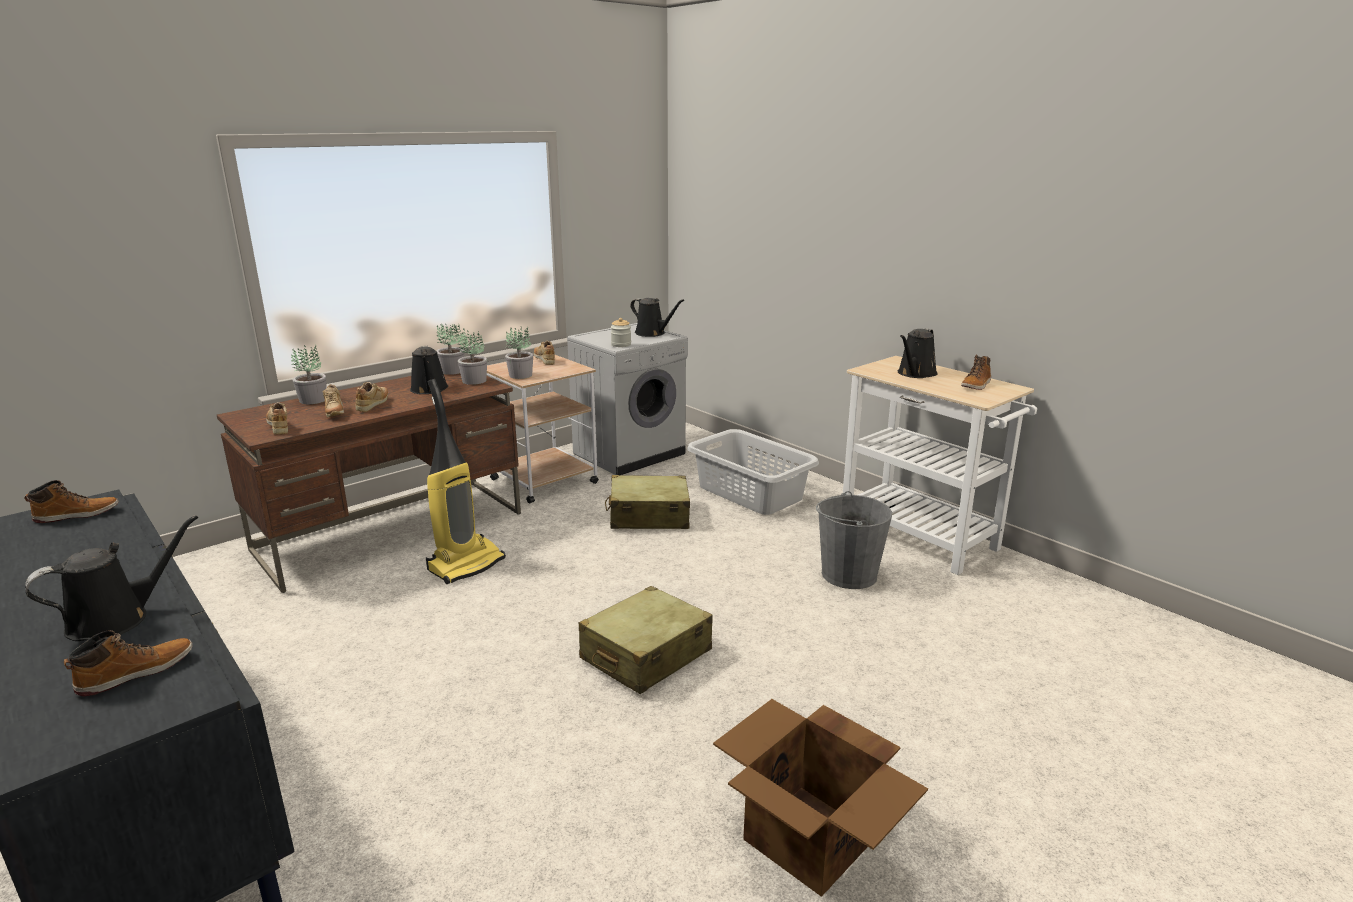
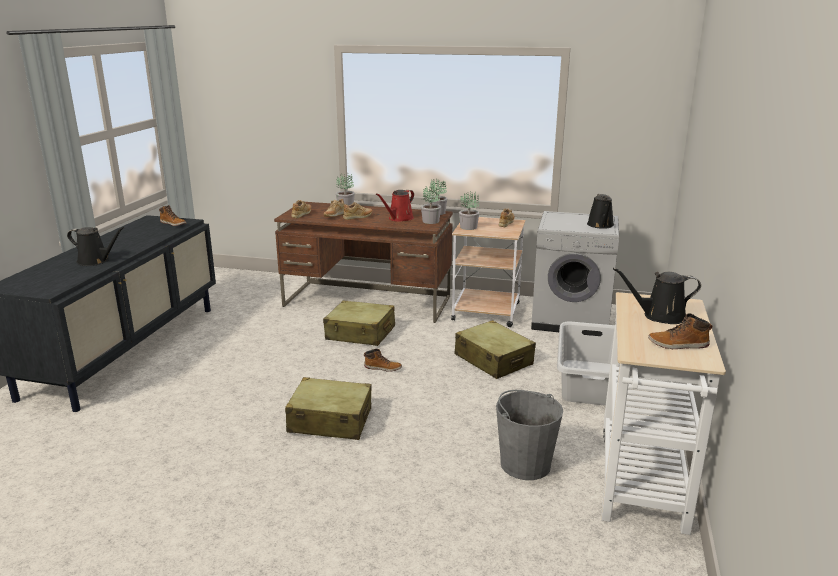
camera: 55 degrees right, 0 degrees up
boot [64,630,193,697] -> boot moved to [364,349,402,372]
black watering can [410,346,448,394] -> red watering can [376,190,414,222]
vacuum cleaner [426,379,506,584] -> beige suitcase [323,300,395,346]
jar [611,318,631,347] -> none
cardboard box [713,699,928,897] -> none

